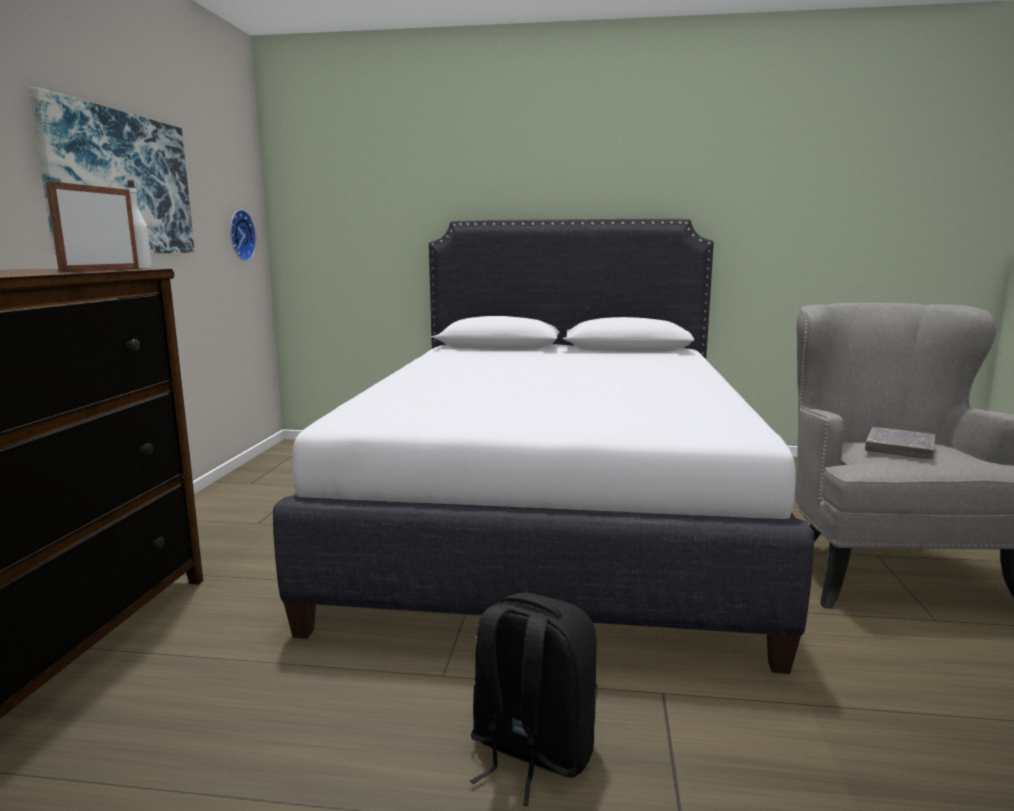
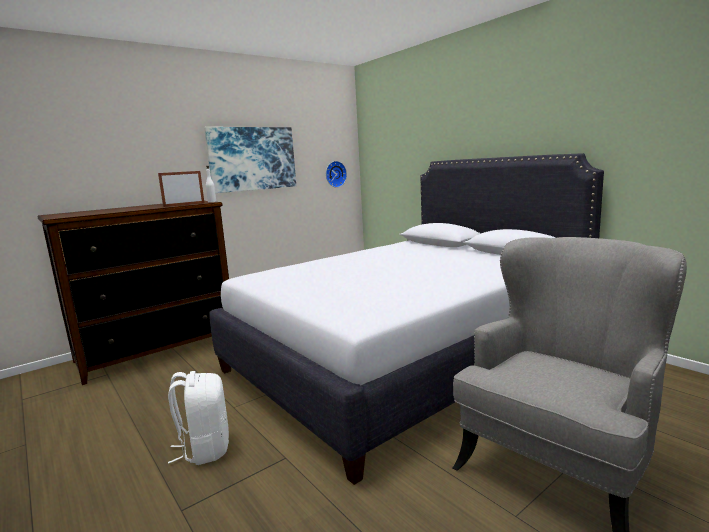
camera: 45 degrees right, 0 degrees up
black backpack [470,593,597,806] -> white backpack [168,371,229,465]
grey book [865,427,936,459] -> none

